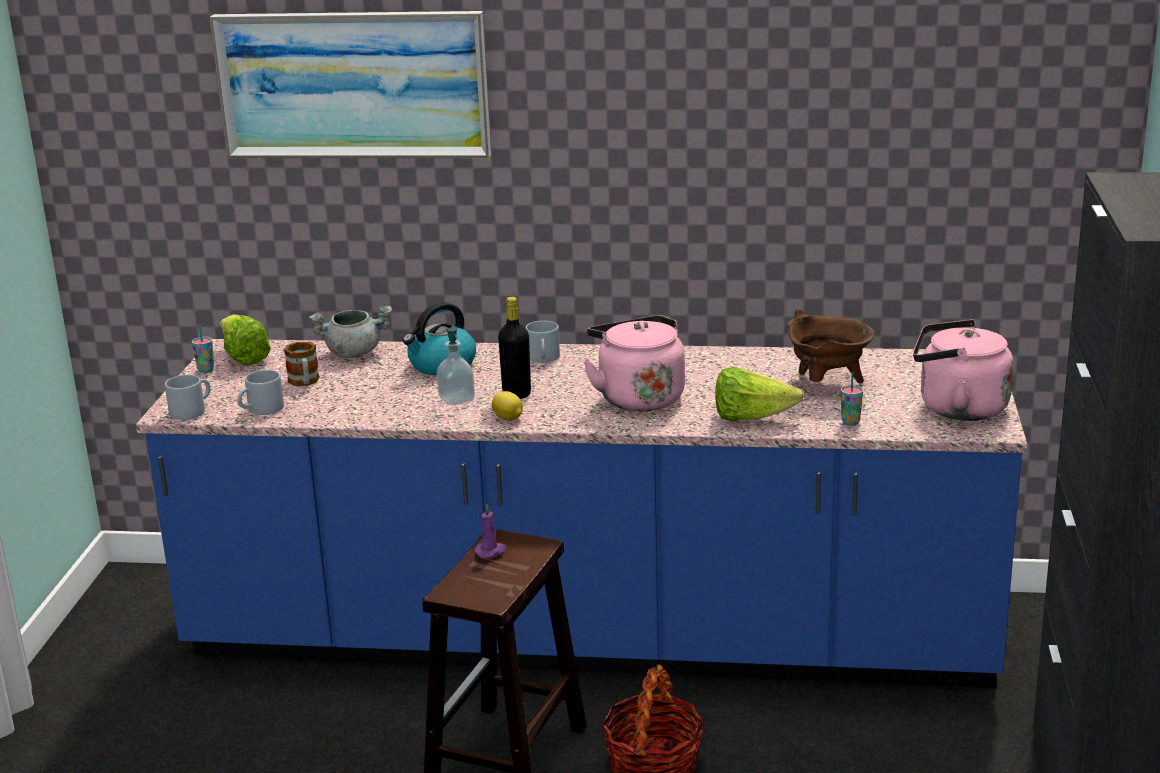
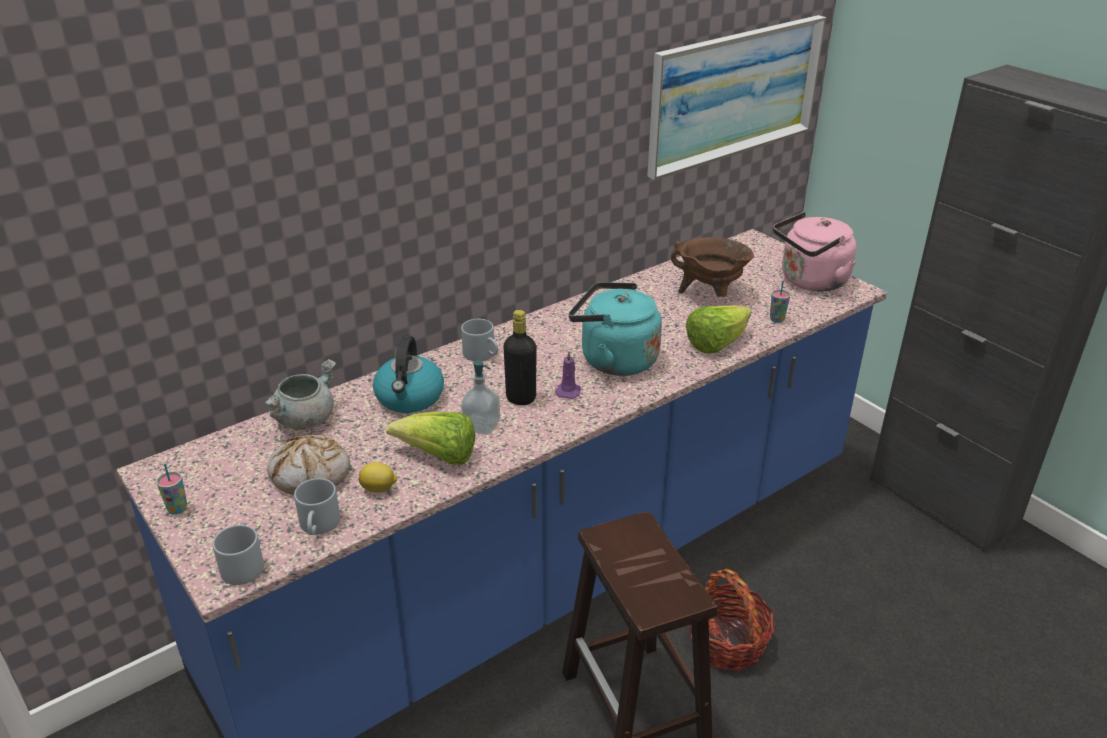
camera: 45 degrees left, 10 degrees up
picture [210,11,491,158] -> picture moved to [647,15,826,180]
lettuce [220,314,271,365] -> lettuce moved to [386,412,475,465]
mug [284,342,320,386] -> bread [267,435,350,494]
purple candle [474,504,506,558] -> purple candle moved to [555,351,581,399]
lemon [492,391,523,421] -> lemon moved to [359,462,397,493]
pink kettle [583,315,685,411] -> turquoise kettle [569,282,662,376]

